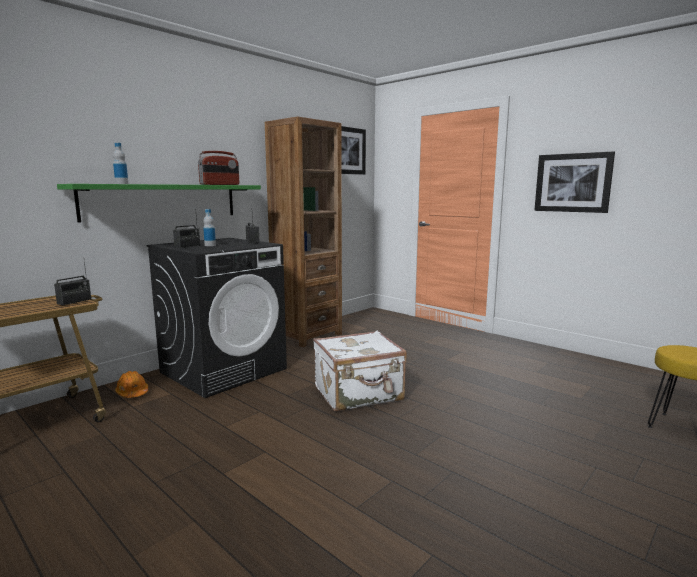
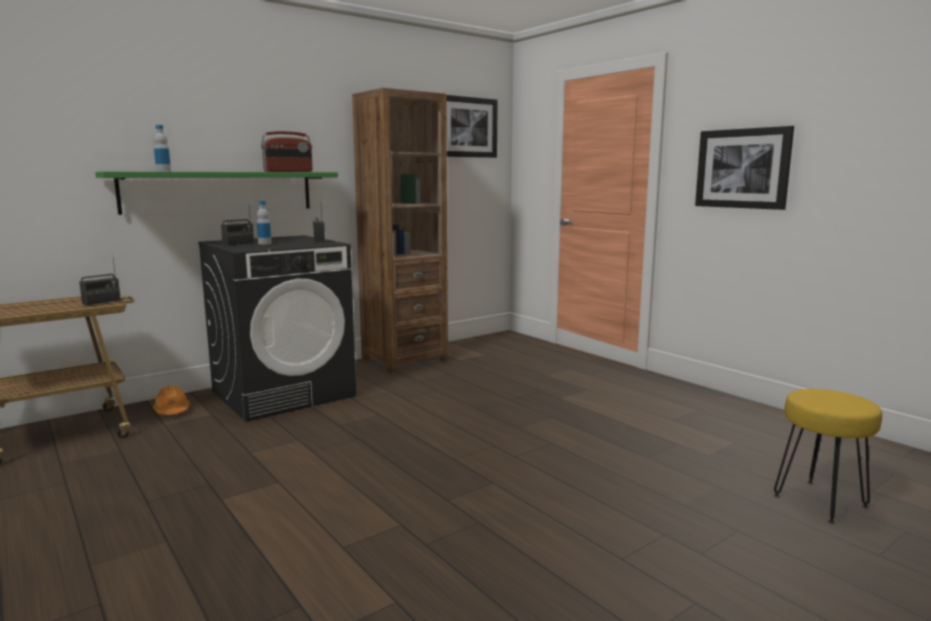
camera: 10 degrees right, 0 degrees up
white suitcase [313,331,407,411] -> none

